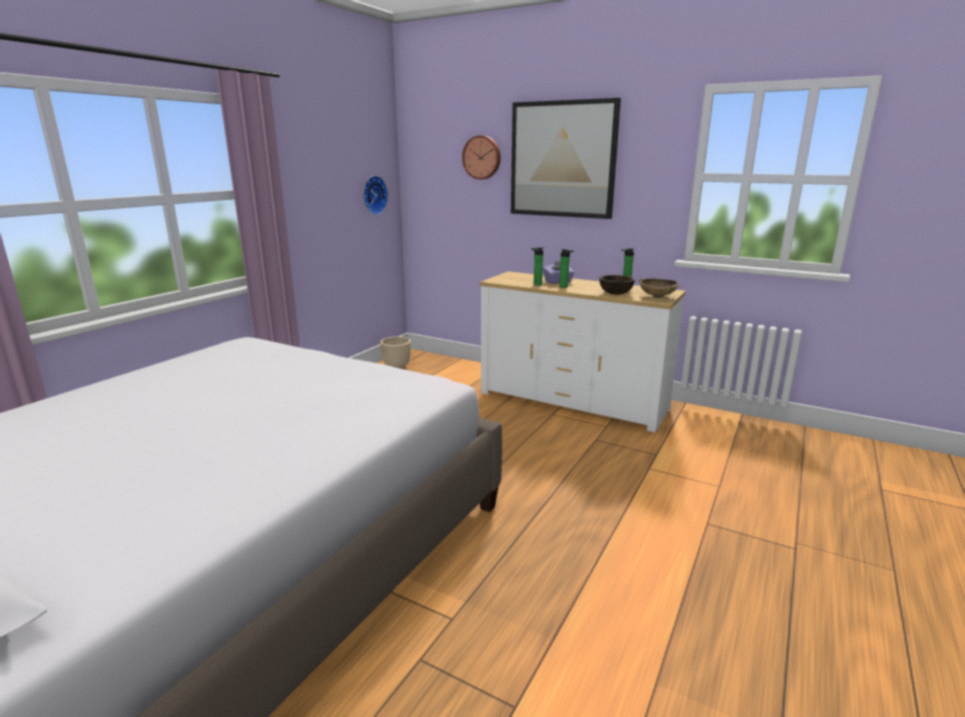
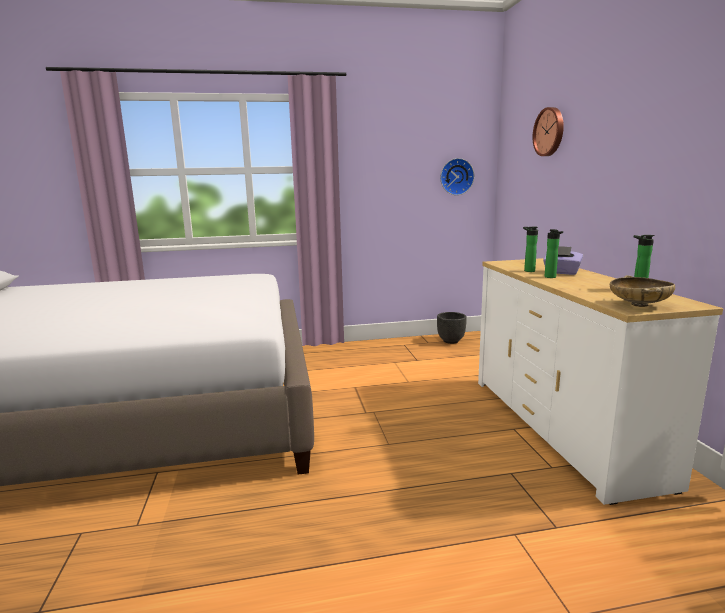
camera: 50 degrees right, 5 degrees down
beige planter [380,336,411,369] -> black planter [437,312,467,344]
picture [511,98,621,219] -> none
brown bowl [599,275,635,295] -> none

